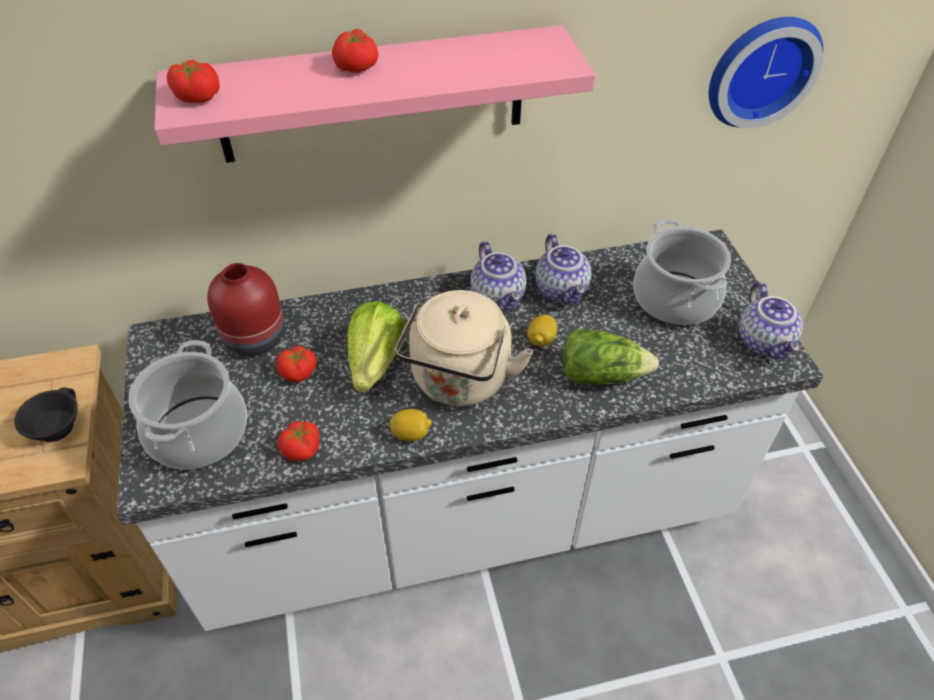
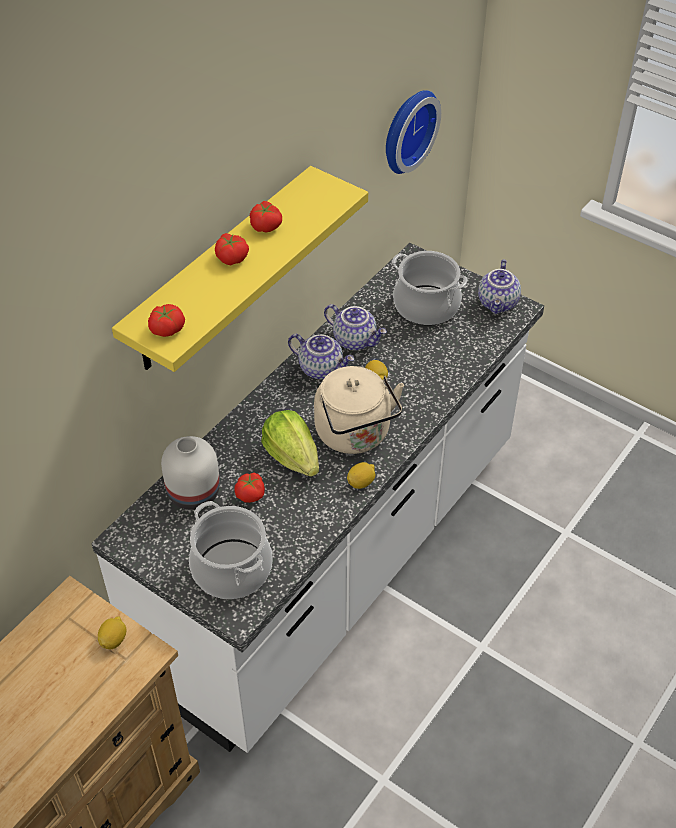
camera: 40 degrees left, 0 degrees up
black cup [14,387,77,442] -> lemon [98,616,127,649]
pink shelf [154,25,595,163] -> yellow shelf [112,166,368,372]
red vase [207,263,284,356] -> white vase [161,436,220,510]
tomato [278,421,320,461] -> tomato moved to [250,201,282,232]
lettuce [563,328,659,385] -> none
teapot [739,282,803,361] -> teapot turned 60 degrees clockwise [478,259,521,314]

